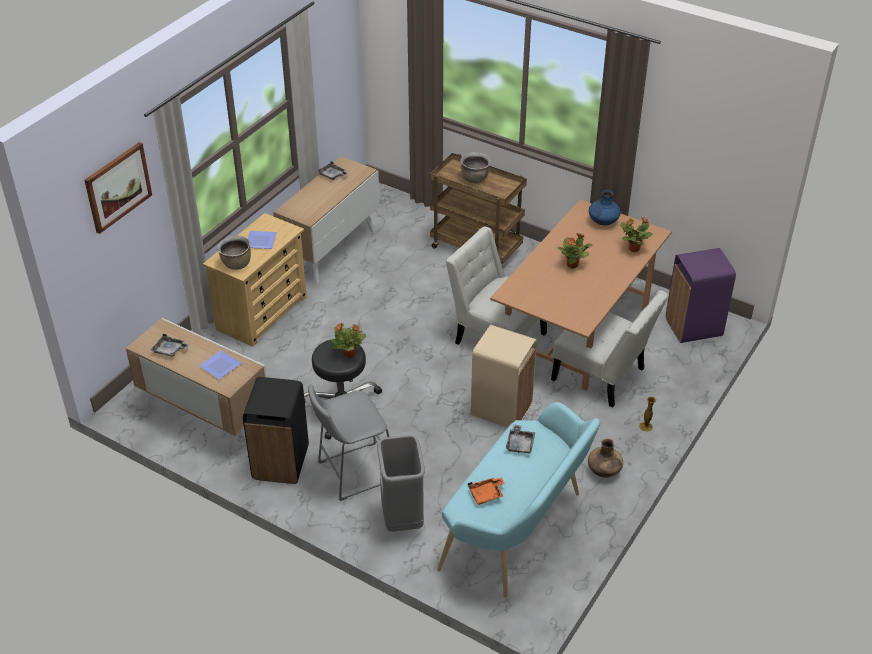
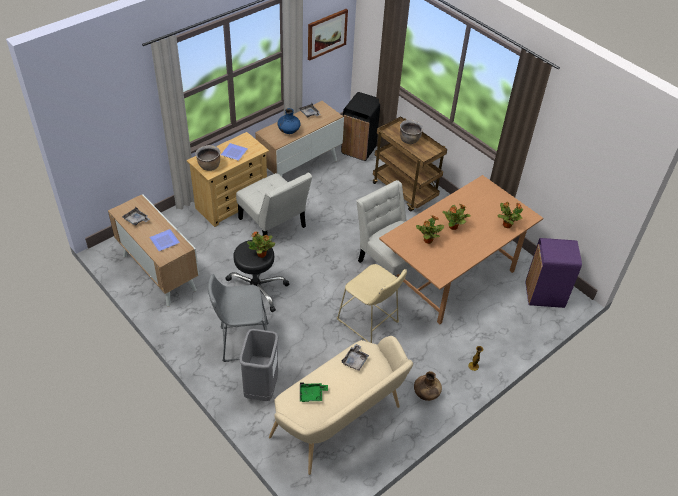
camera: 15 degrees right, 5 degrees up
picture [84,142,152,234] -> picture moved to [308,9,348,61]
black trash can [243,377,309,484] -> black trash can moved to [341,92,380,161]
turquoise bench [437,402,601,598] -> beige bench [269,336,413,475]
orange tray [468,477,505,505] -> green tray [300,382,328,402]
beige trash can [471,325,537,428] -> beige stool [337,264,407,343]
white chair [551,291,668,408] -> white chair moved to [236,173,312,236]
blue vase [589,190,621,225] -> blue vase moved to [277,108,300,134]
none -> potted plant [416,215,444,244]

